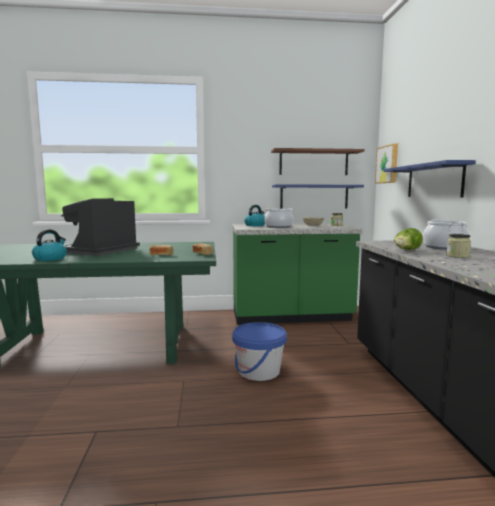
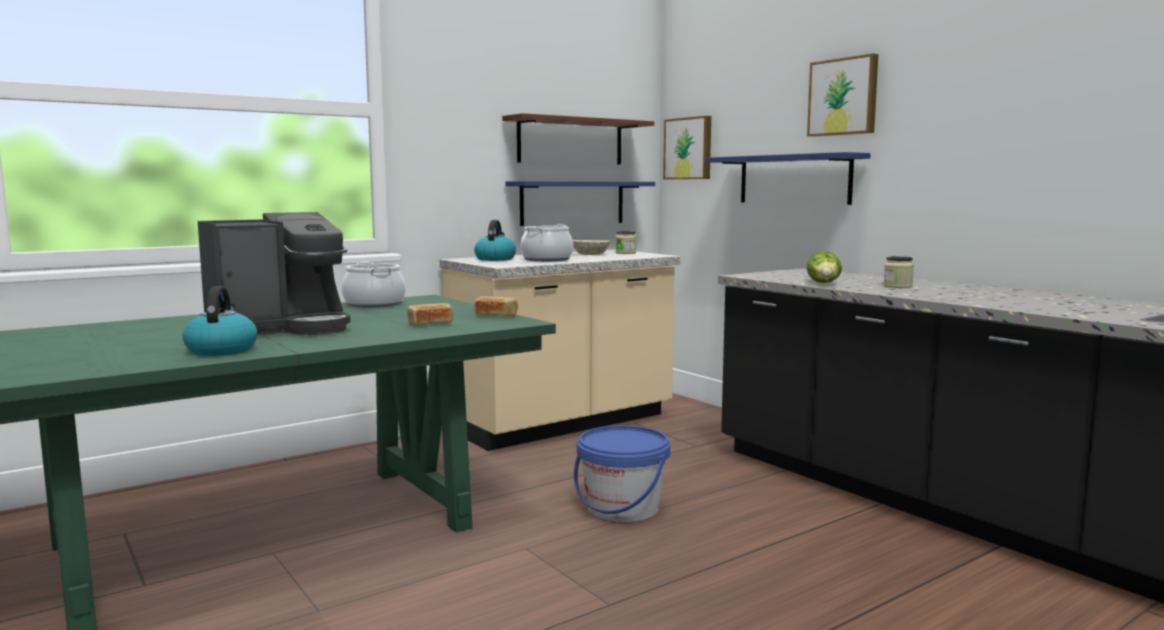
camera: 30 degrees left, 0 degrees up
coffee machine [61,198,140,256] -> coffee machine turned 120 degrees counterclockwise [198,212,351,335]
green counter [232,224,363,325] -> beige counter [440,249,681,451]
cooking pot [423,219,470,250] -> cooking pot moved to [342,262,406,308]
none -> picture [807,53,878,137]

